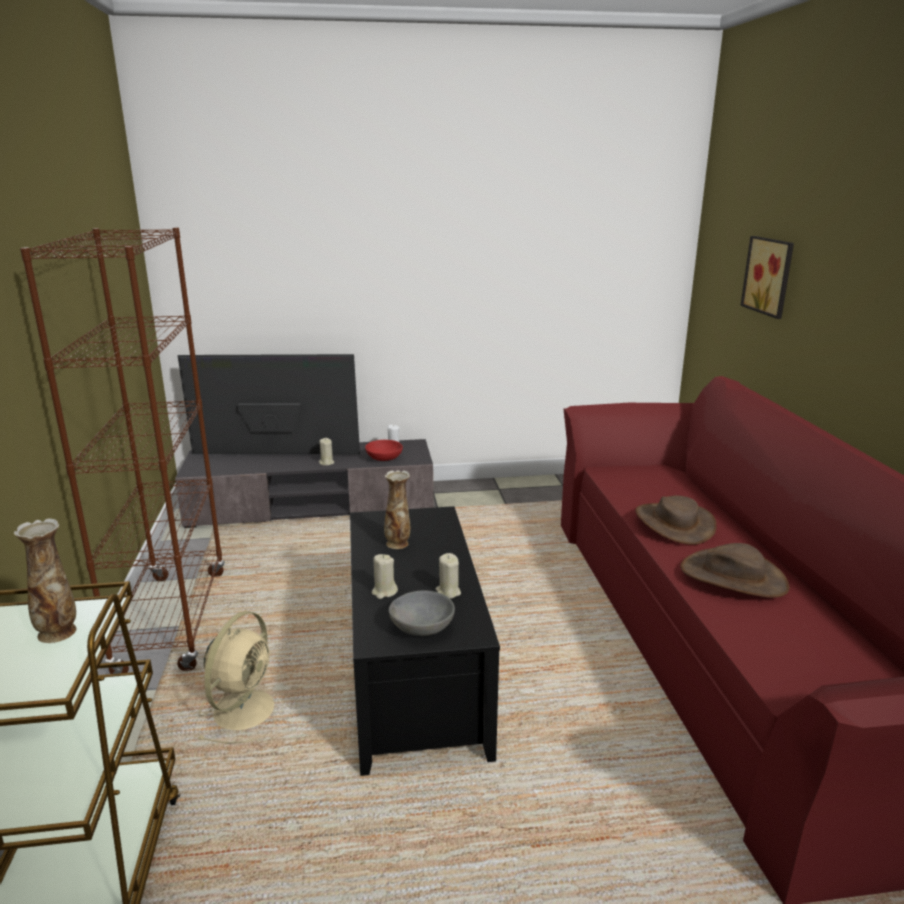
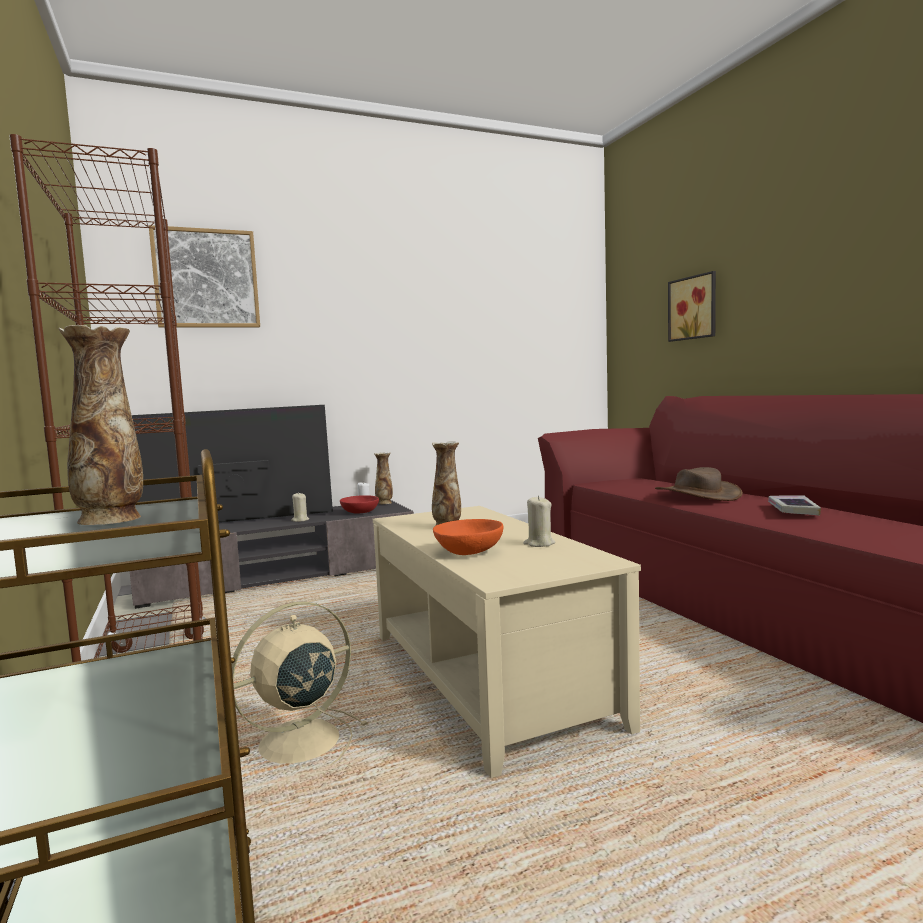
camera: 15 degrees left, 15 degrees down
beige fan [198,611,274,744] -> beige fan turned 135 degrees counterclockwise [232,602,368,765]
black coffee table [350,506,500,776] -> beige coffee table [373,506,641,778]
beige candle [372,554,398,599] -> orange bowl [433,519,504,555]
grey bowl [389,590,455,636] -> none
brown hat [680,543,790,598] -> book [768,495,821,516]
none -> picture [149,225,260,327]
none -> vase [374,452,393,504]

